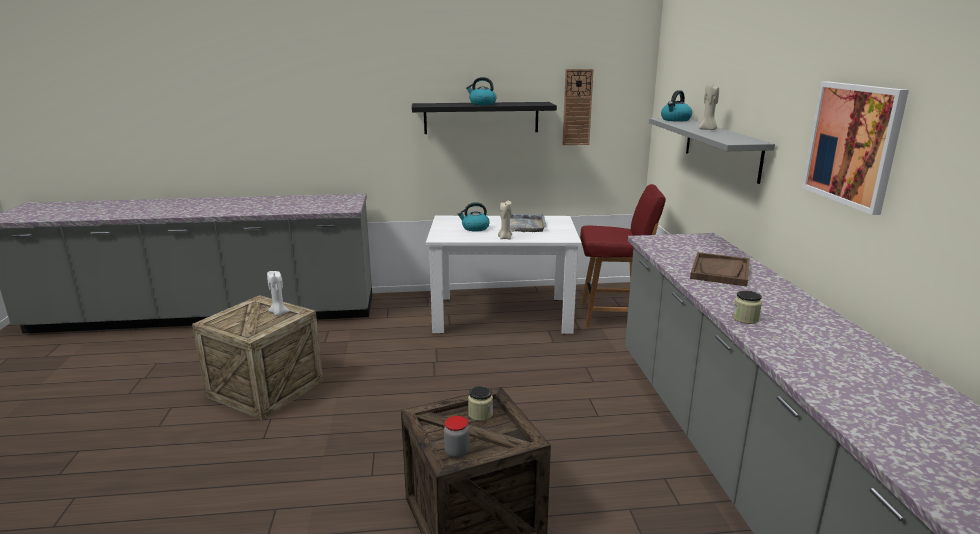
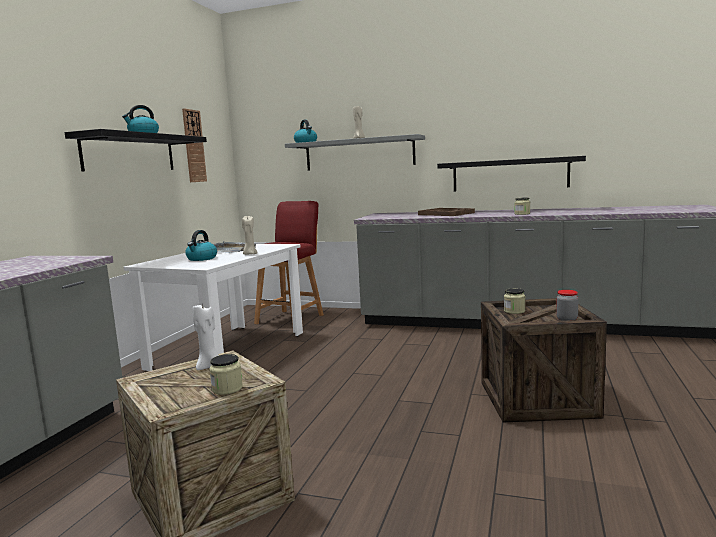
camera: 65 degrees left, 10 degrees down
picture [802,82,909,215] -> none
none -> jar [209,354,243,395]
none -> black shelf [437,156,586,192]

